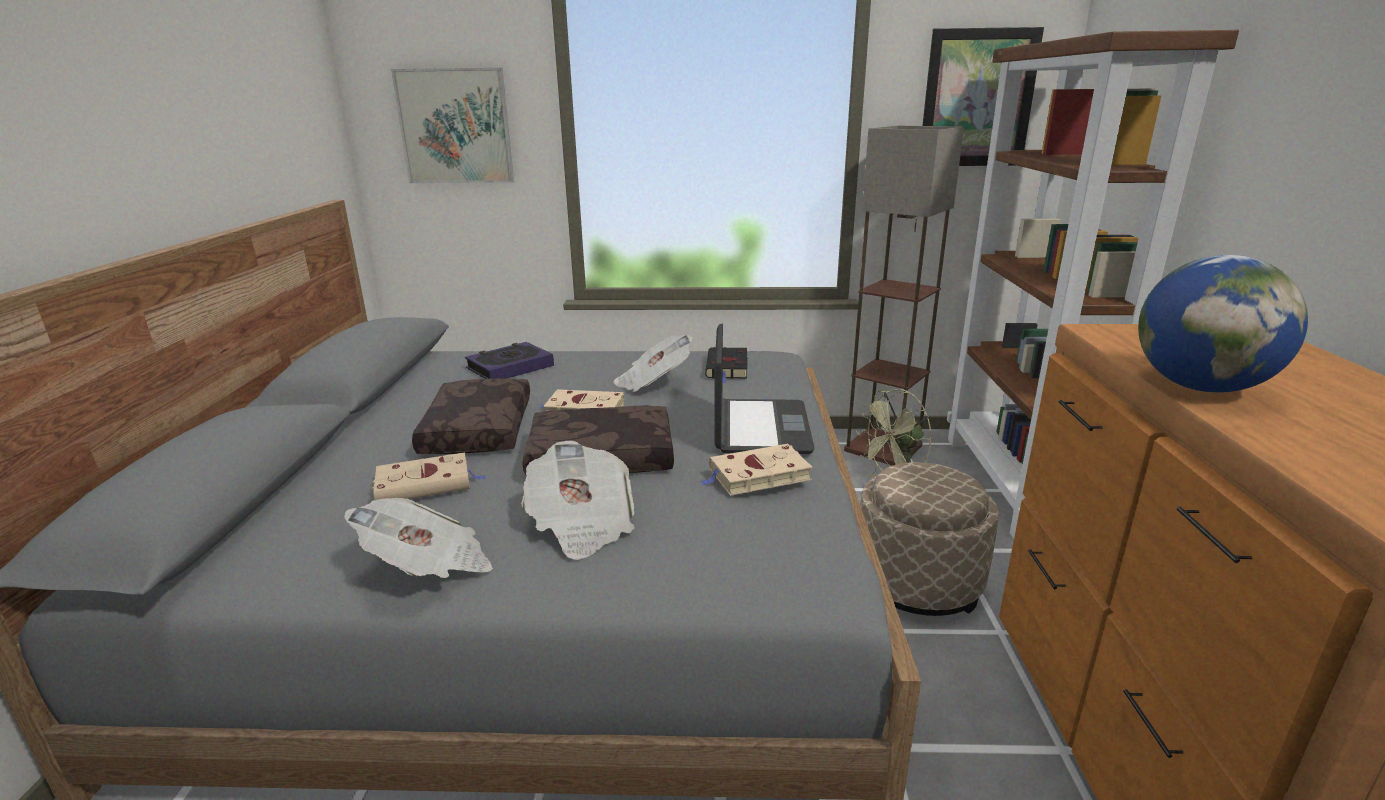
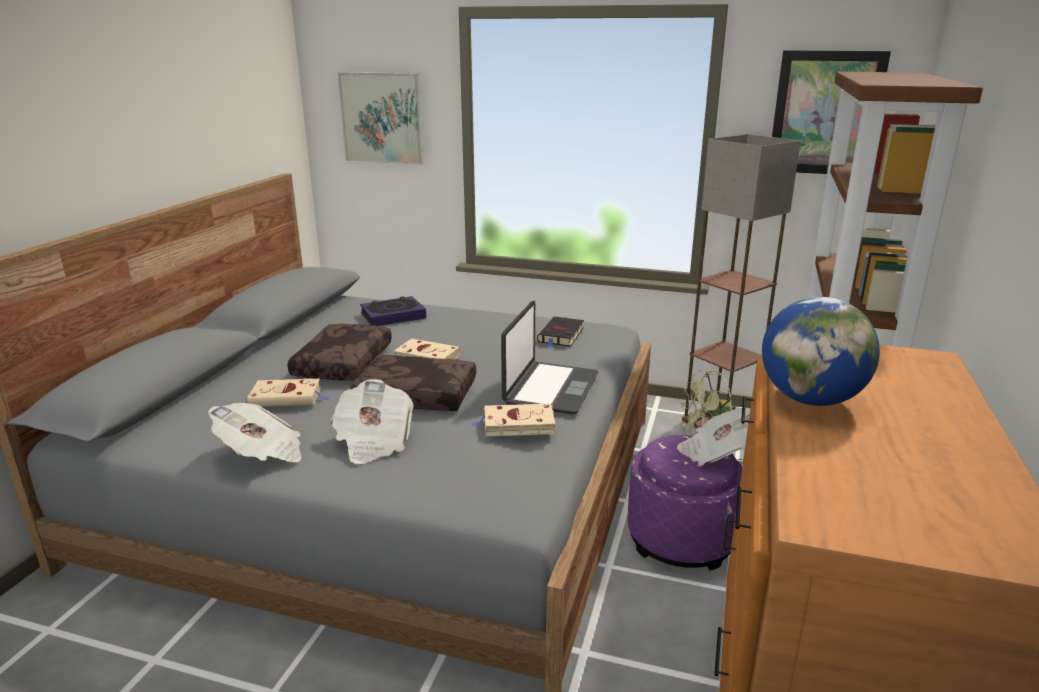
camera: 15 degrees right, 0 degrees up
newspaper [614,334,693,392] -> newspaper moved to [677,408,750,466]
beige ottoman [860,462,999,616] -> purple ottoman [628,435,742,571]

